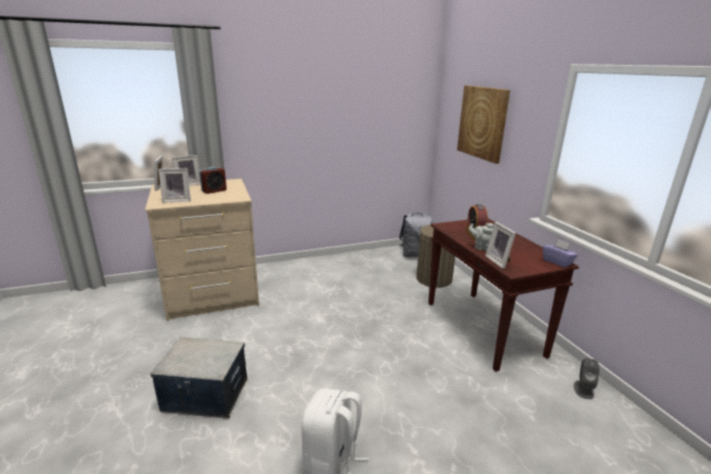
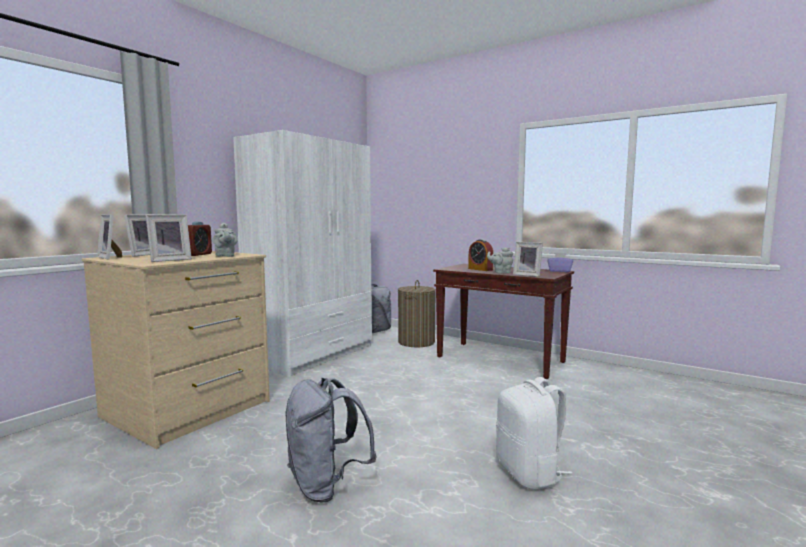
camera: 35 degrees left, 15 degrees down
storage box [150,338,247,418] -> grey backpack [285,378,377,502]
picture [457,85,510,164] -> none
grey speaker [574,358,600,399] -> none
none -> grey teapot [213,223,238,257]
none -> white wardrobe [233,130,372,377]

